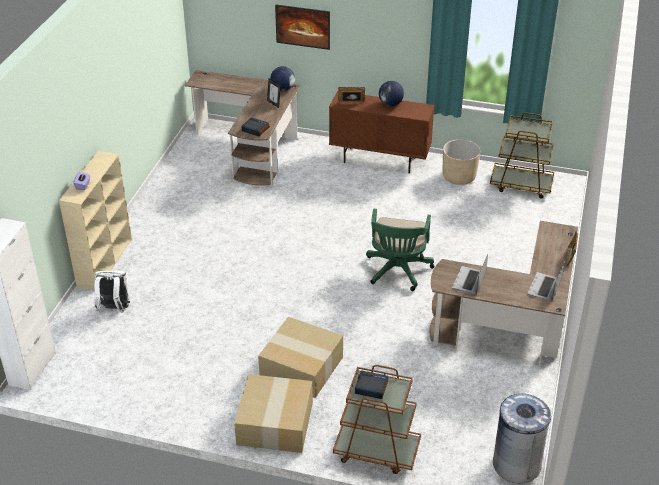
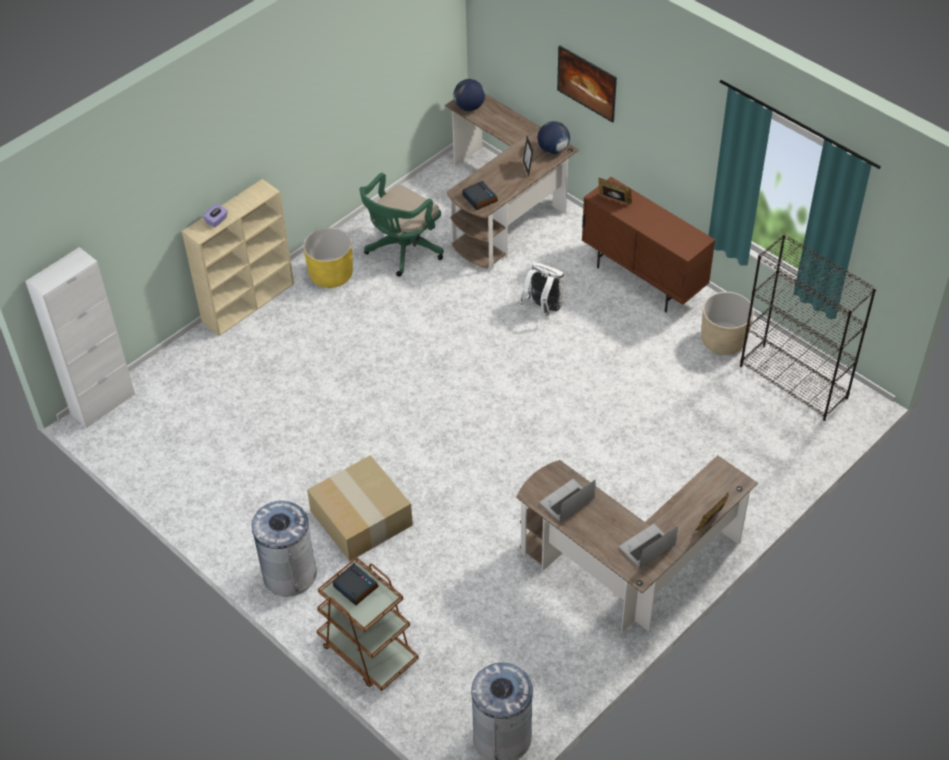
camera: 30 degrees right, 10 degrees up
white backpack [94,271,130,313] -> white backpack moved to [520,263,564,316]
cardboard box [234,374,313,453] -> grey trash can [252,501,317,596]
green office chair [366,209,434,291] -> green office chair moved to [360,173,444,277]
globe [379,81,404,106] -> globe moved to [454,79,485,111]
brown cart [490,112,554,199] -> black bookcase [740,234,876,421]
none -> yellow planter [303,227,353,288]

